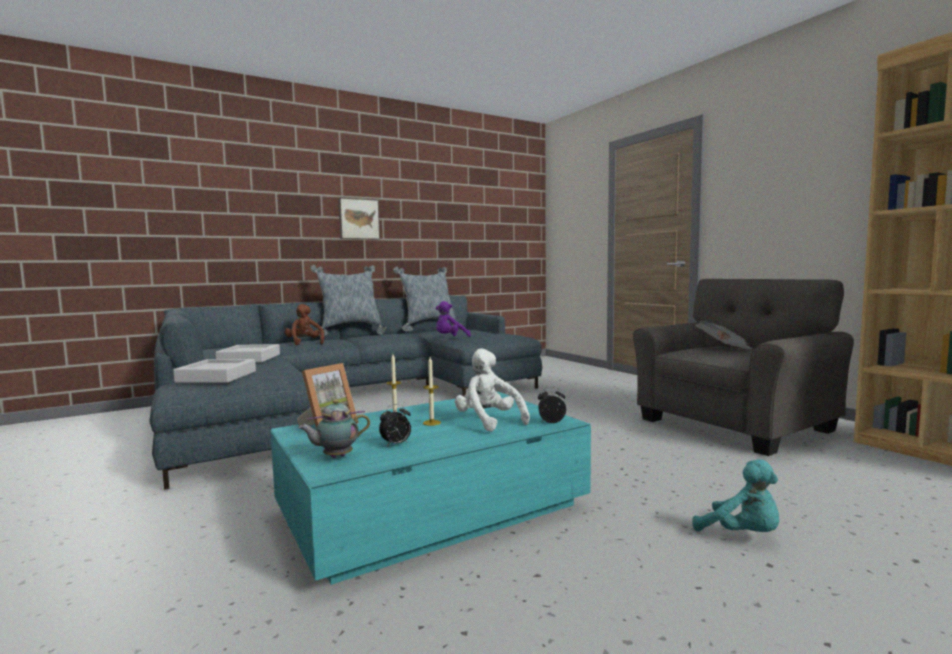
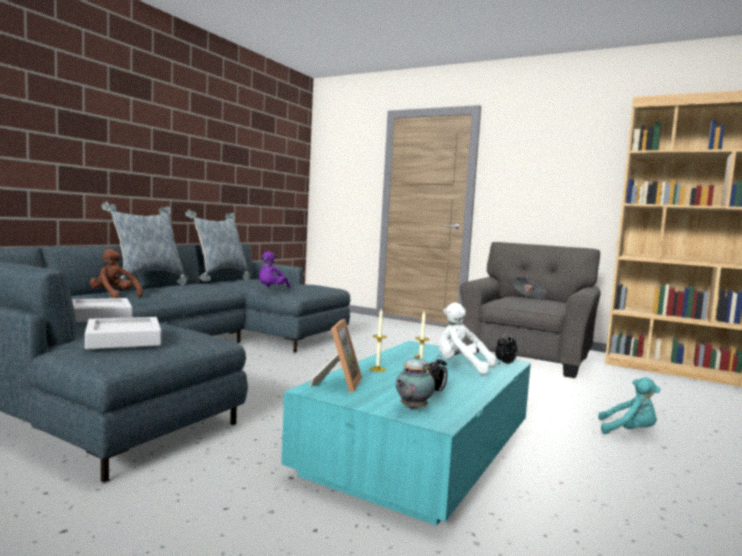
camera: 30 degrees left, 0 degrees up
picture [338,198,380,240] -> none

